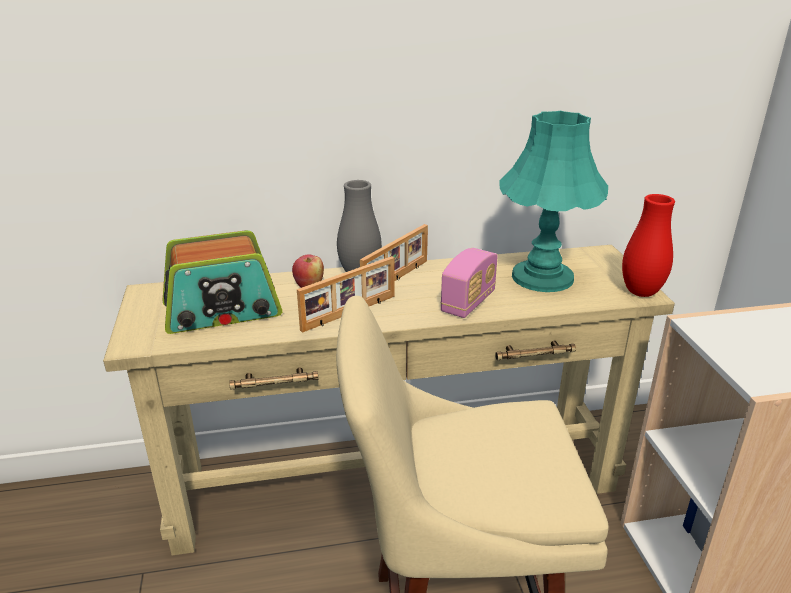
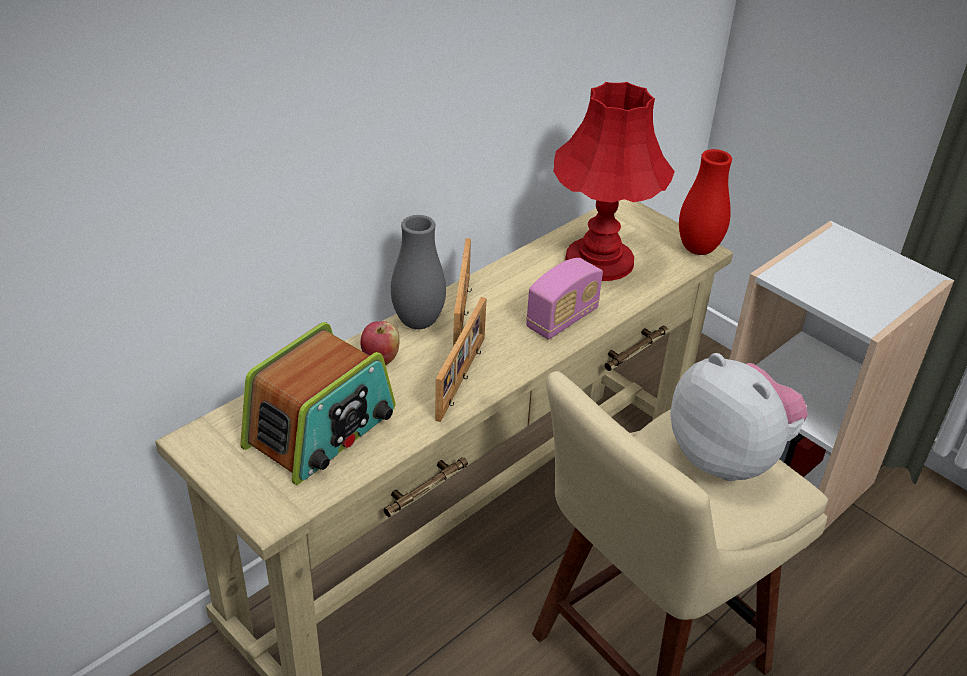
camera: 35 degrees left, 10 degrees up
radio [440,248,498,318] -> radio turned 45 degrees clockwise [526,258,603,340]
turquoise table lamp [499,111,608,292] -> red table lamp [553,82,675,281]
none -> plush toy [670,353,808,481]

